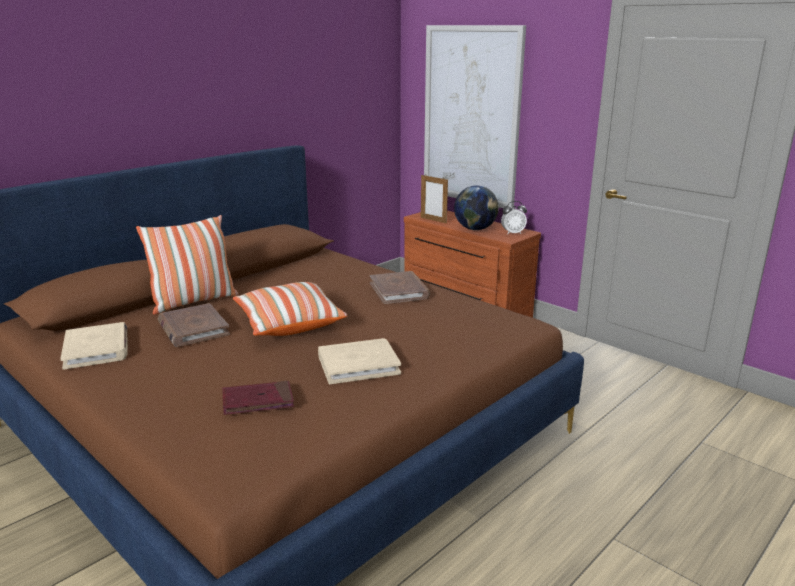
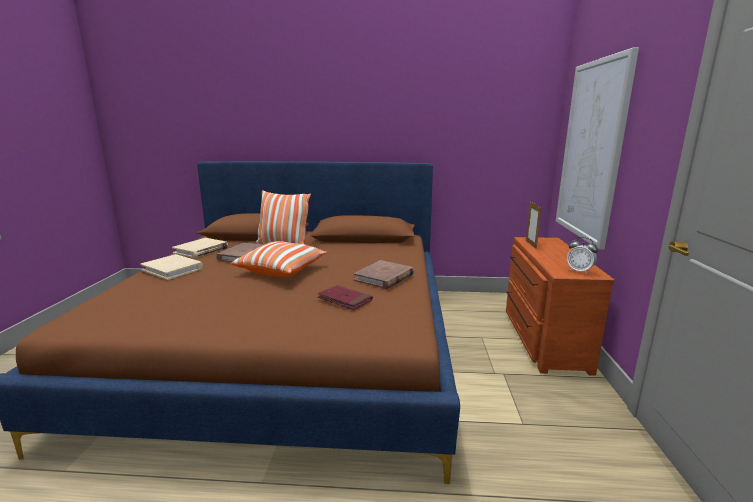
camera: 50 degrees right, 5 degrees down
red book [222,381,294,415] -> red book moved to [318,285,373,310]
beige book [318,338,401,384] -> beige book moved to [140,254,203,280]
globe [454,185,499,230] -> none

